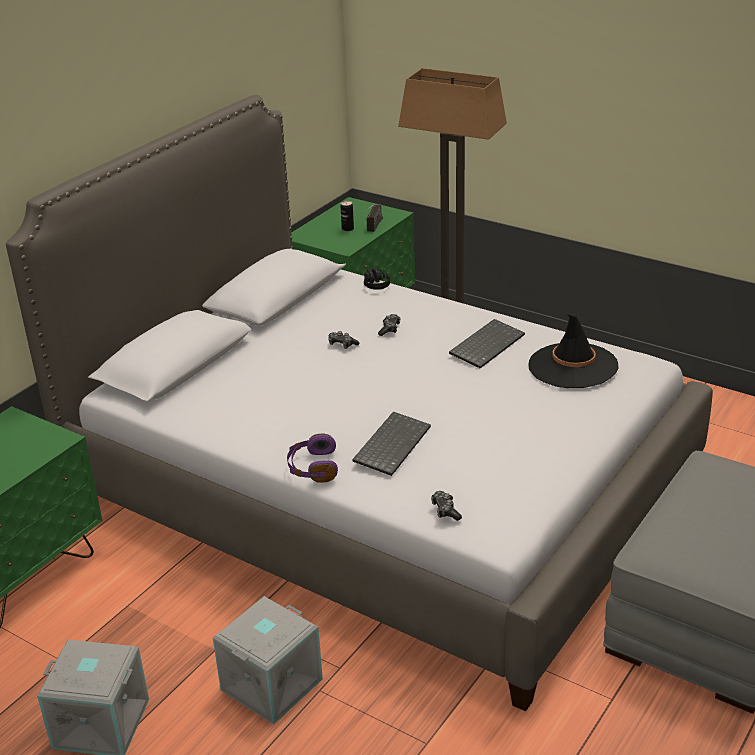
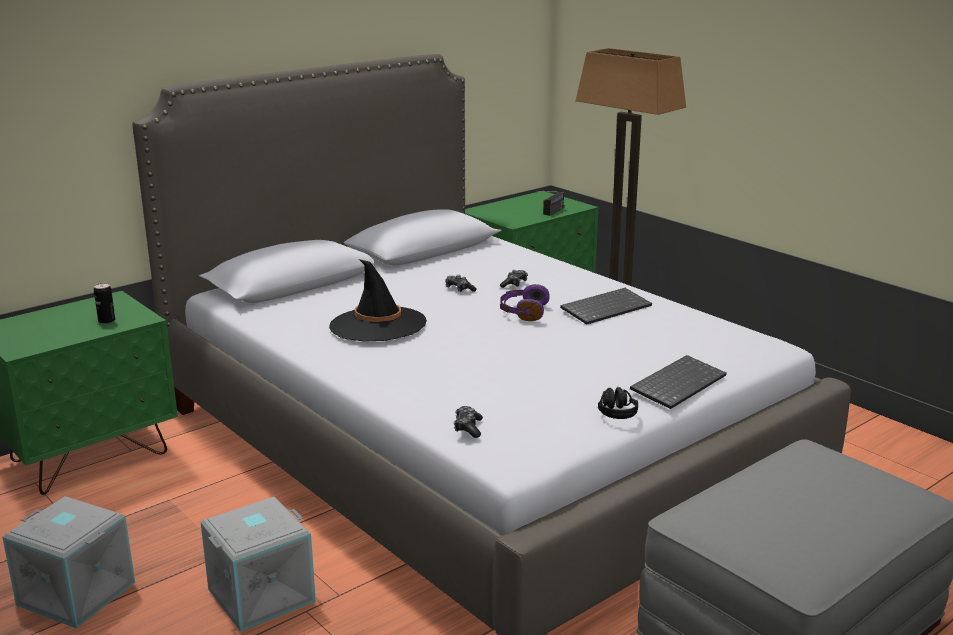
camera: 15 degrees right, 10 degrees down
purple headphones [287,434,338,483] -> purple headphones moved to [500,284,550,321]
can [341,201,354,231] -> can moved to [94,283,115,324]
keyboard [352,411,431,476] -> keyboard moved to [630,355,727,409]
black headphones [364,268,390,290] -> black headphones moved to [598,387,638,419]
black hat [528,314,618,388] -> black hat moved to [329,259,427,342]

